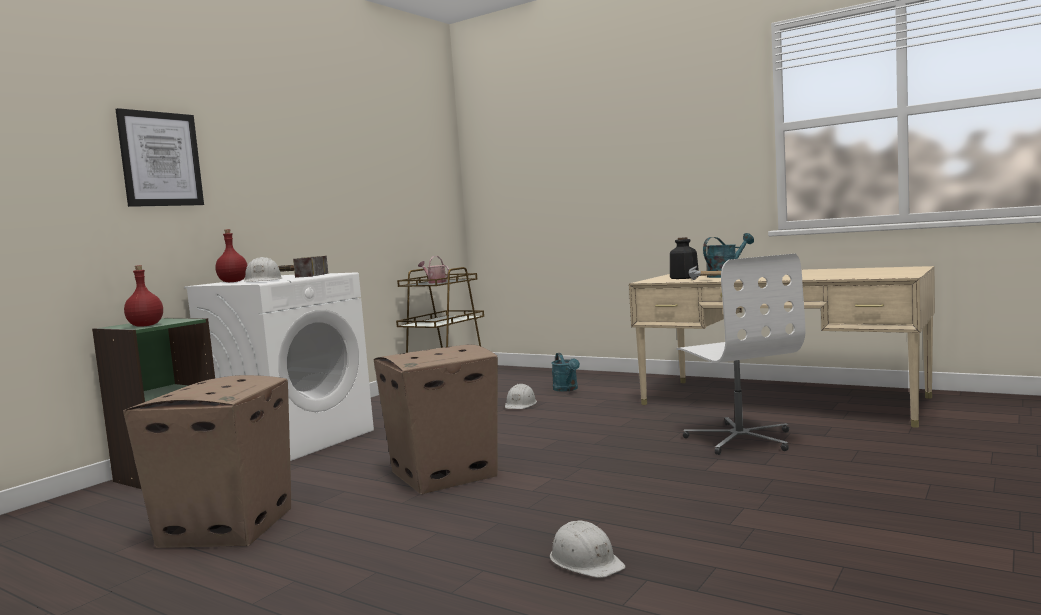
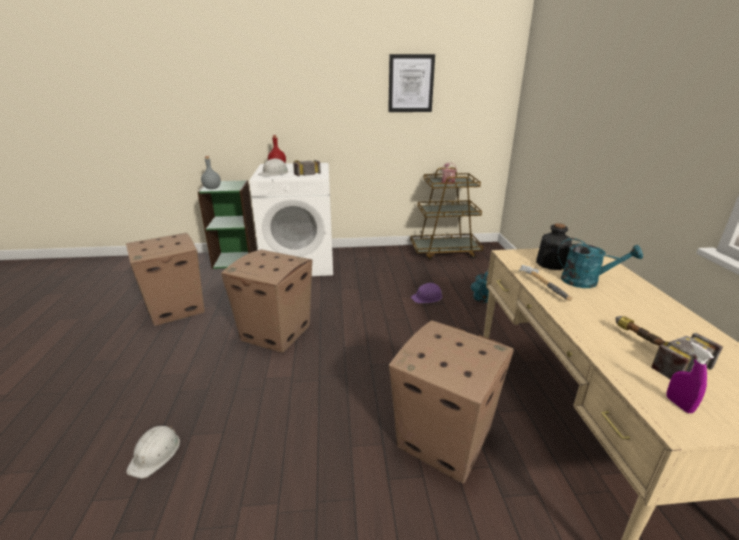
camera: 50 degrees right, 20 degrees up
picture [116,108,204,207] -> picture moved to [388,54,435,112]
red bottle [124,265,163,327] -> grey bottle [201,156,221,189]
white hard hat [505,384,537,409] -> purple hard hat [411,283,442,303]
white office chair [676,254,805,455] -> cardboard box [389,320,514,484]
none -> hammer [615,316,723,380]
none -> purple spray bottle [667,342,714,413]

